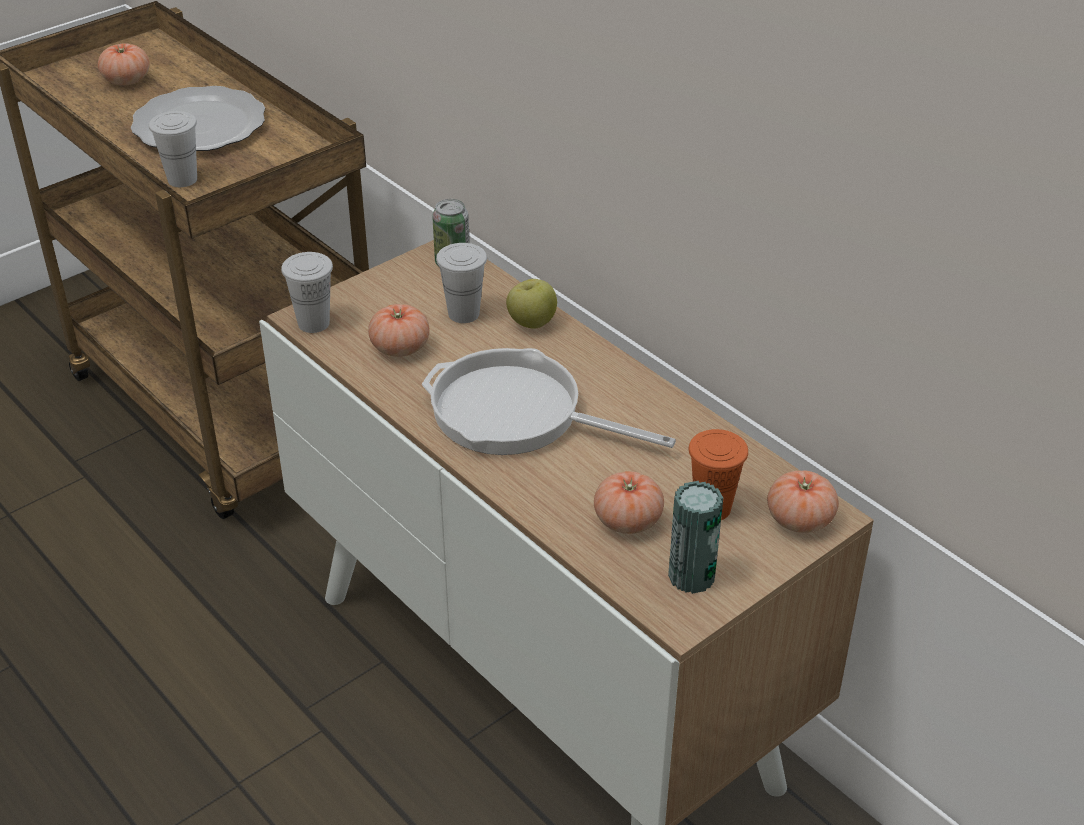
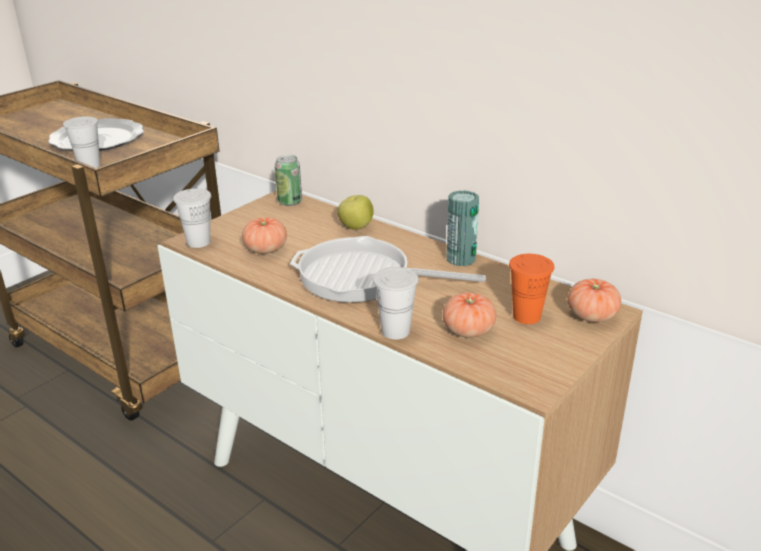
camera: 10 degrees left, 10 degrees down
tomato [98,44,150,85] -> none
white cup [436,243,487,323] -> white cup moved to [373,267,419,340]
can [668,481,723,594] -> can moved to [446,190,479,266]

